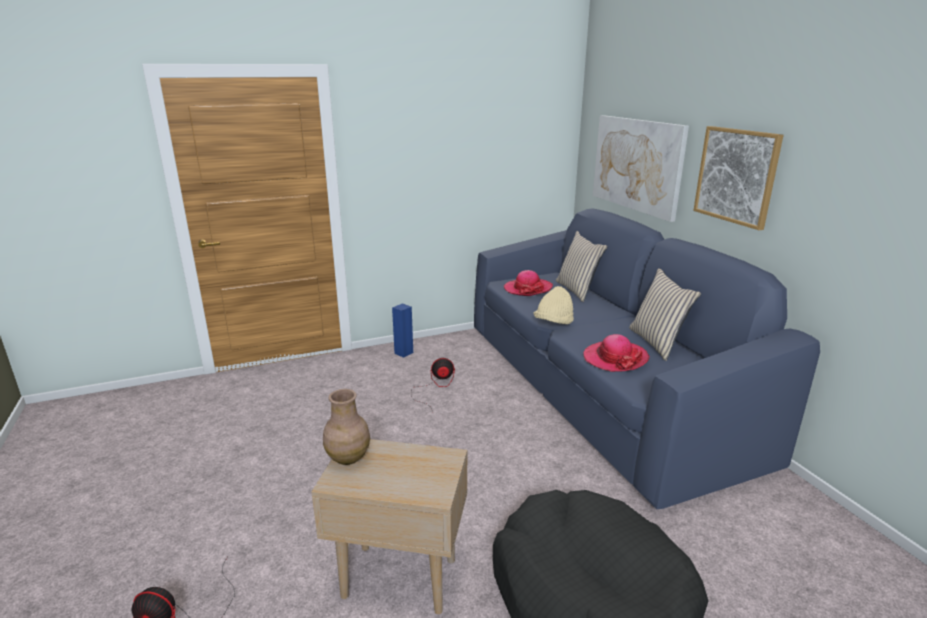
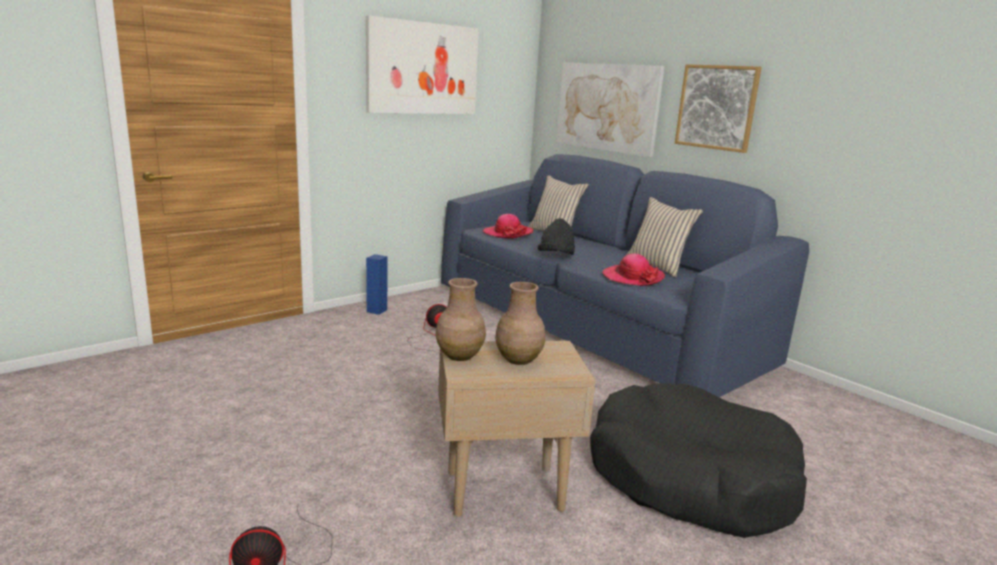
camera: 20 degrees left, 5 degrees down
beige hat [533,286,574,324] -> black hat [538,218,575,255]
none -> picture [366,15,479,114]
none -> brown vase [495,282,545,365]

